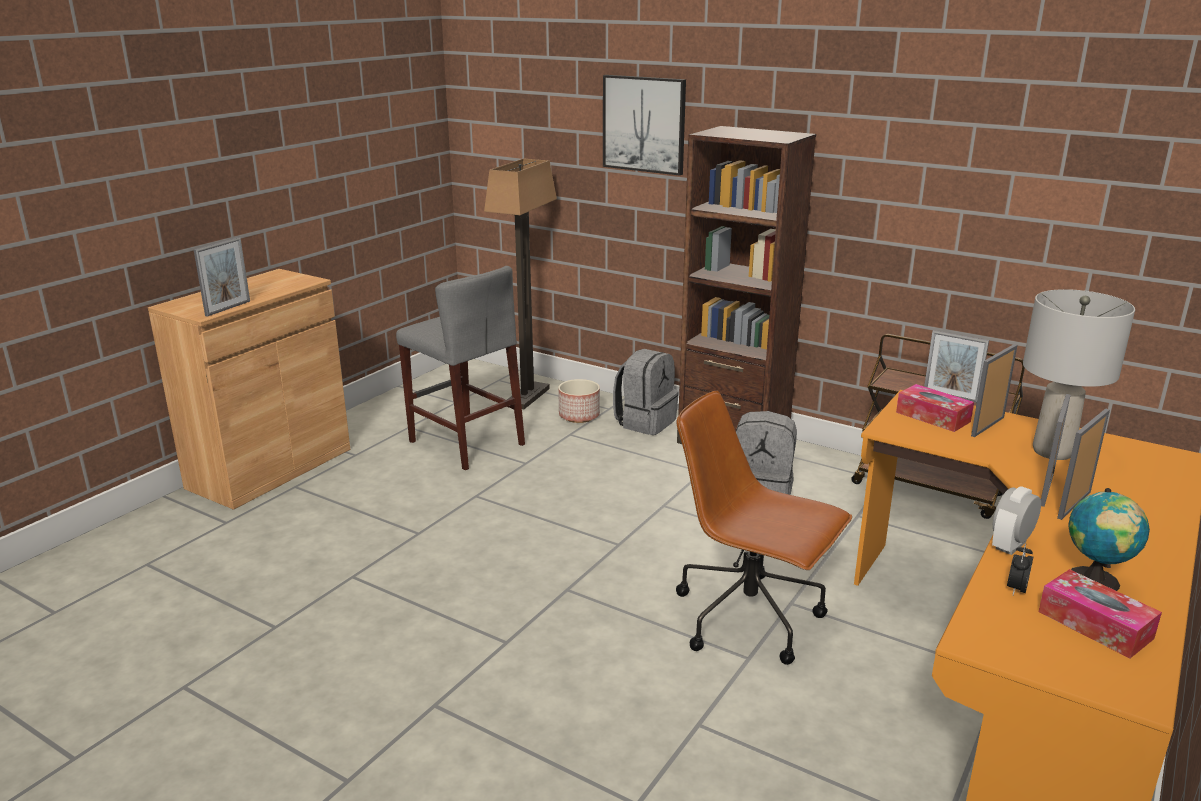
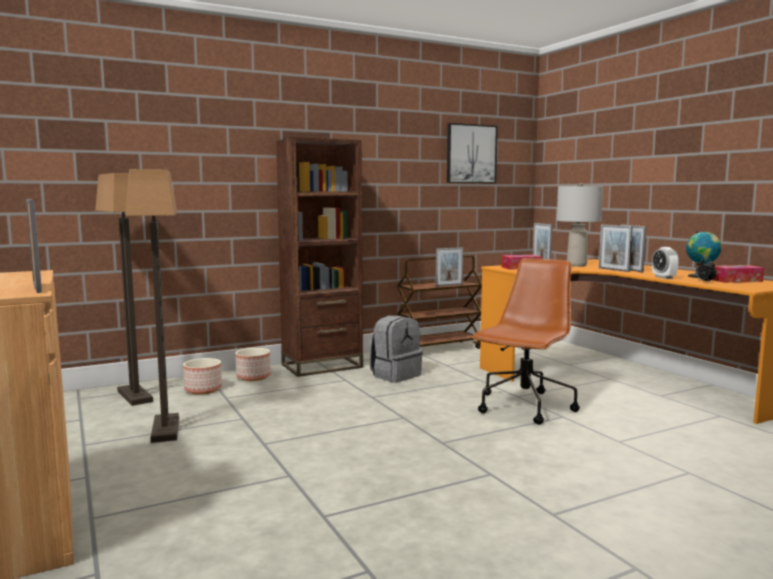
camera: 60 degrees left, 15 degrees down
grey stool [396,266,525,470] -> floor lamp [126,169,179,443]
picture [603,75,686,176] -> picture moved to [447,123,498,183]
grey backpack [613,349,679,435] -> planter [235,348,271,381]
brown office chair [676,391,852,665] -> brown office chair turned 150 degrees clockwise [472,258,580,425]

